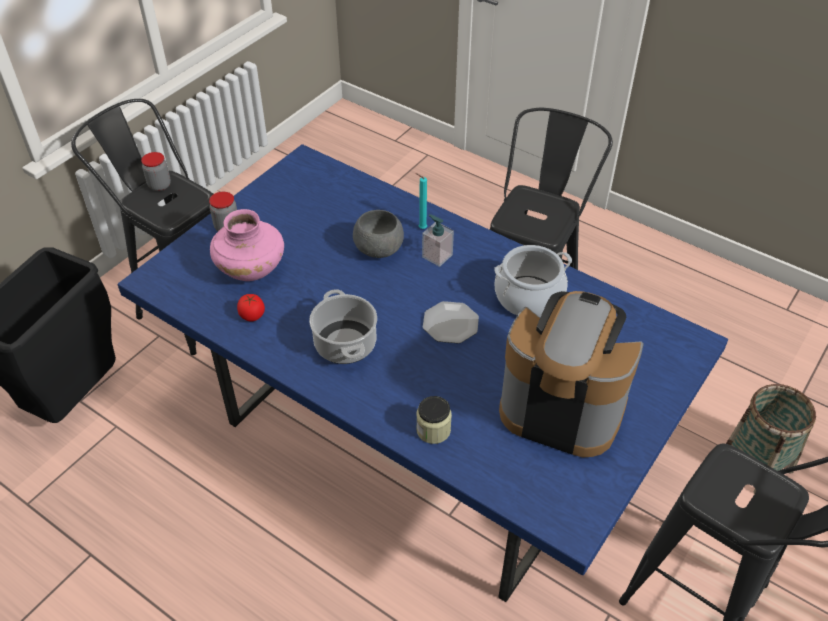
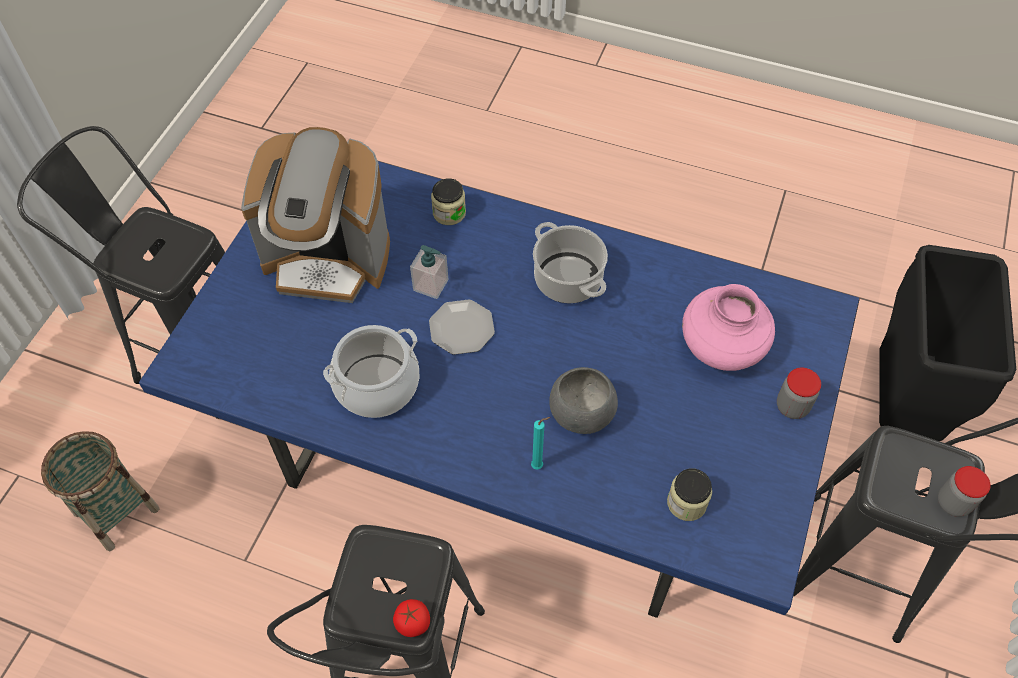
camera: 165 degrees right, 10 degrees up
tomato [237,294,265,321] -> tomato moved to [393,599,430,637]
soap dispenser [422,214,454,267] -> soap dispenser moved to [410,245,448,299]
none -> jar [667,469,712,521]

